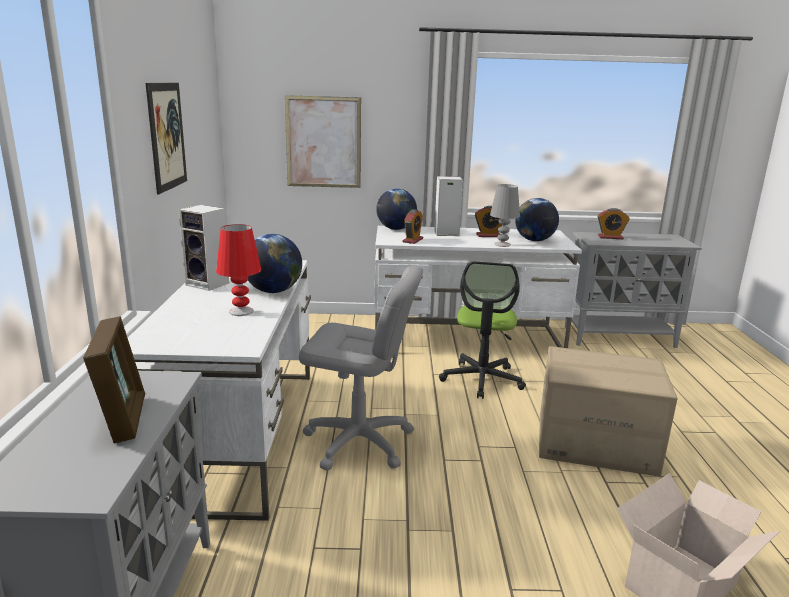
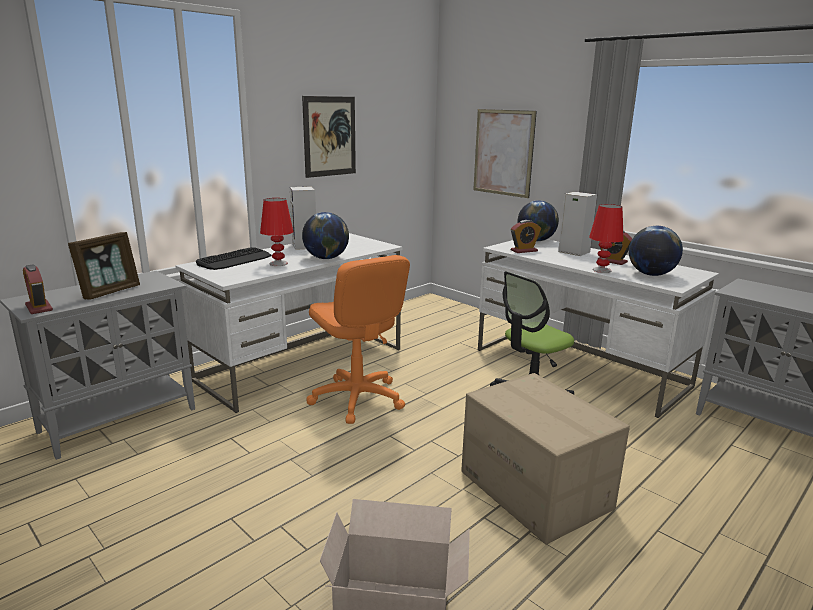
camera: 45 degrees right, 0 degrees up
grey office chair [299,266,423,470] -> orange office chair [306,255,410,424]
grey table lamp [490,184,520,247] -> red table lamp [589,204,624,273]
alarm clock [598,208,630,239] -> alarm clock moved to [23,265,53,314]
none -> keyboard [196,247,272,270]

